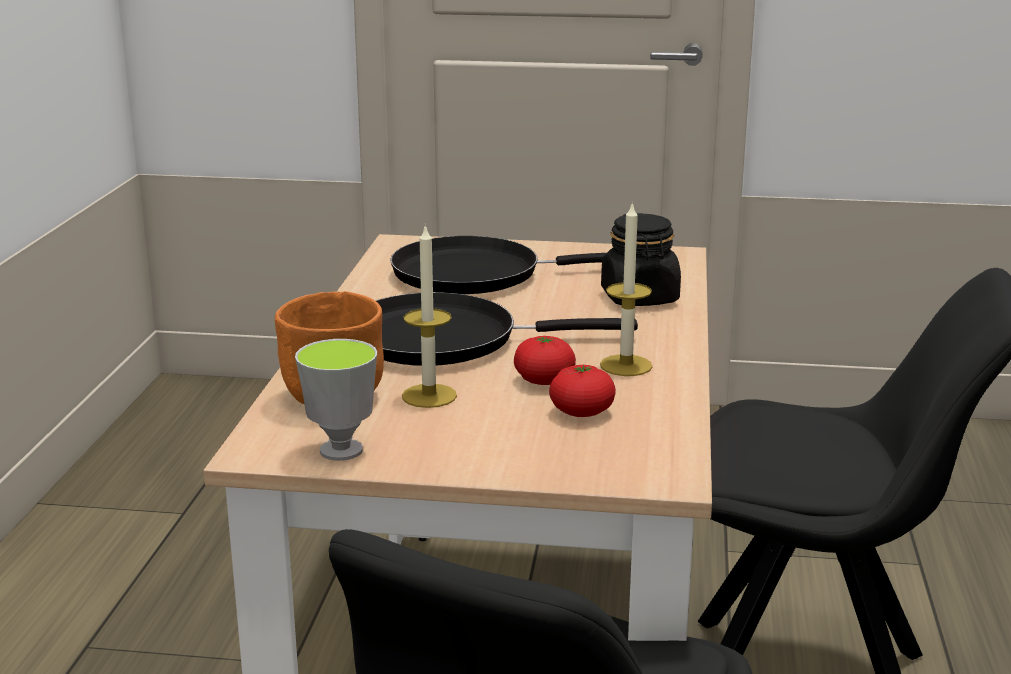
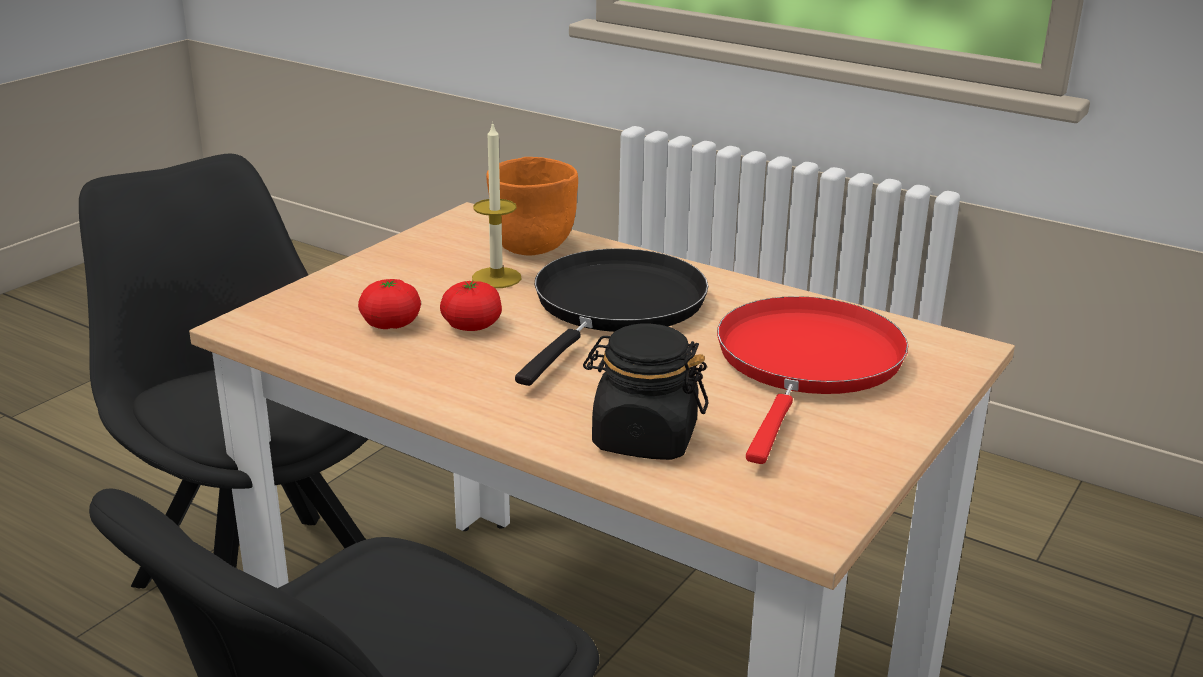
camera: 115 degrees right, 5 degrees up
cup [295,339,377,461] -> none
black frying pan [390,236,606,294] -> red frying pan [717,296,908,464]
candle [600,201,652,376] -> none

